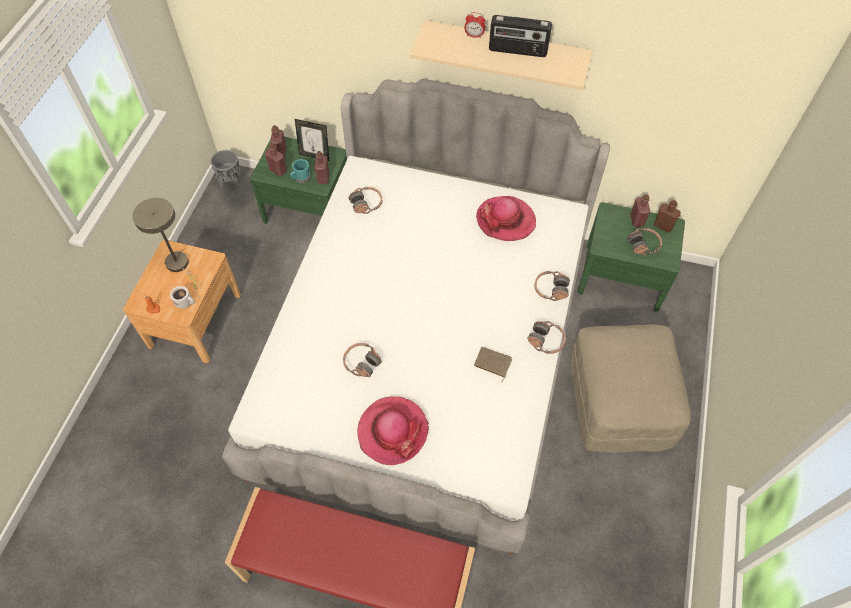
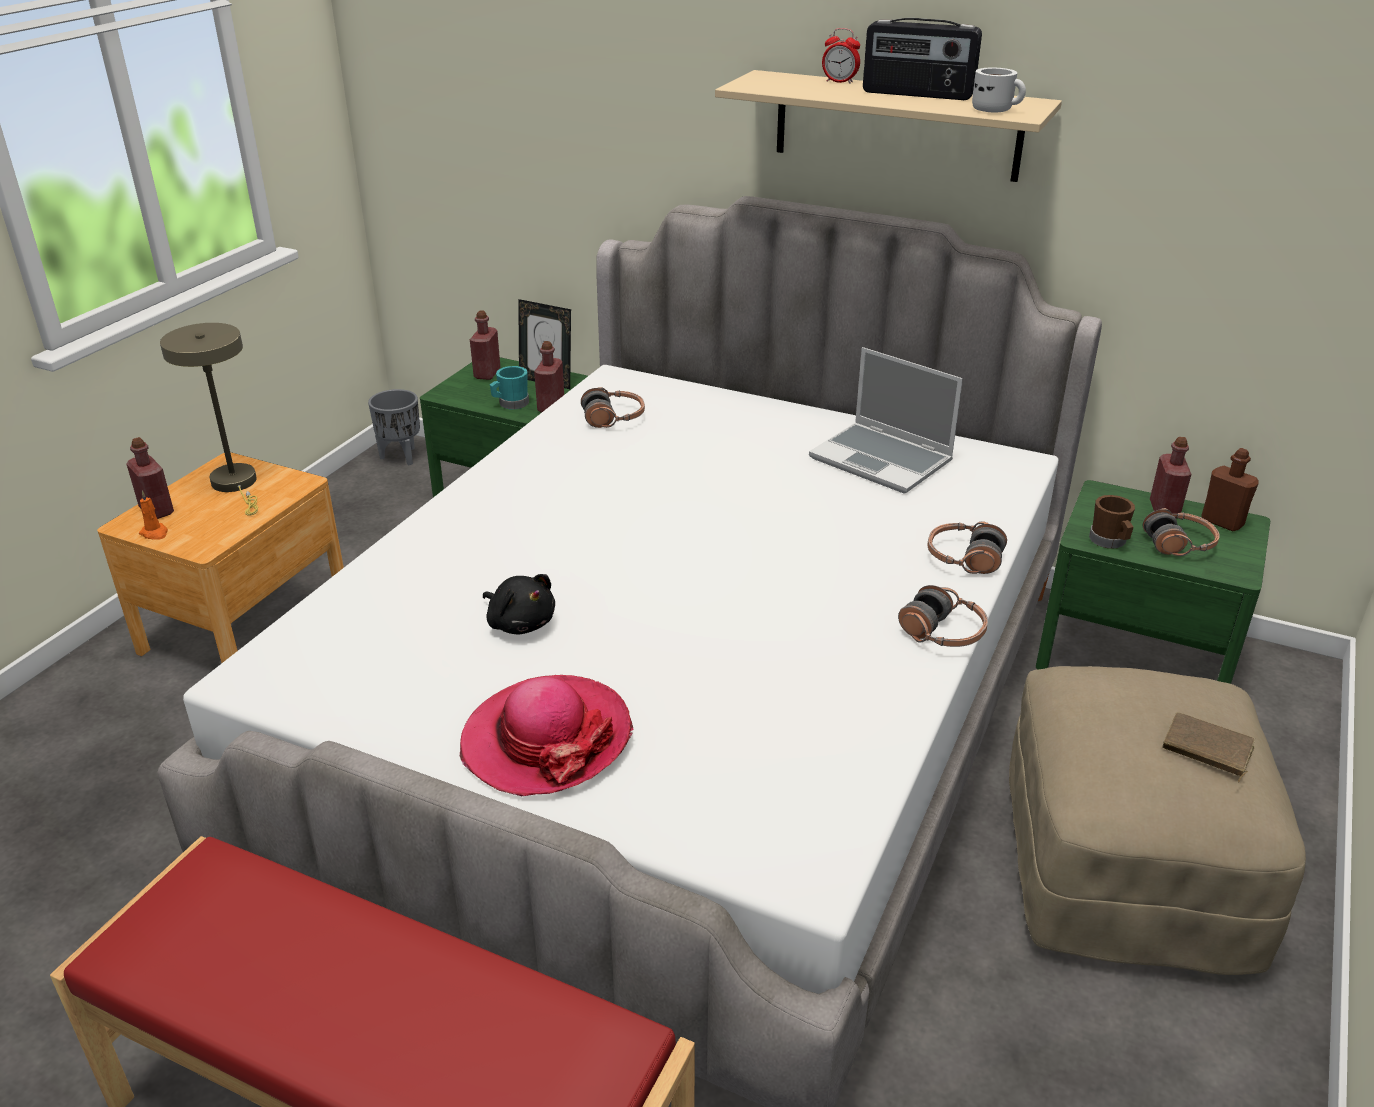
camera: 10 degrees right, 25 degrees down
white mug [170,286,195,309] -> white mug moved to [972,68,1026,112]
red bottle [265,143,287,176] -> red bottle moved to [127,437,174,519]
headphones [343,343,382,377] -> black plush toy [483,574,555,635]
brown book [474,347,512,381] -> brown book moved to [1162,712,1255,782]
hat [476,196,536,241] -> laptop [809,347,963,494]
none -> brown mug [1089,495,1135,549]

